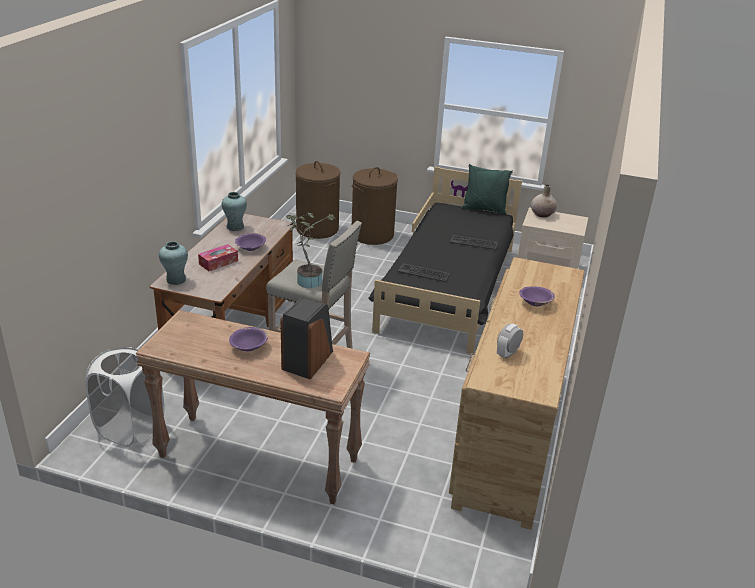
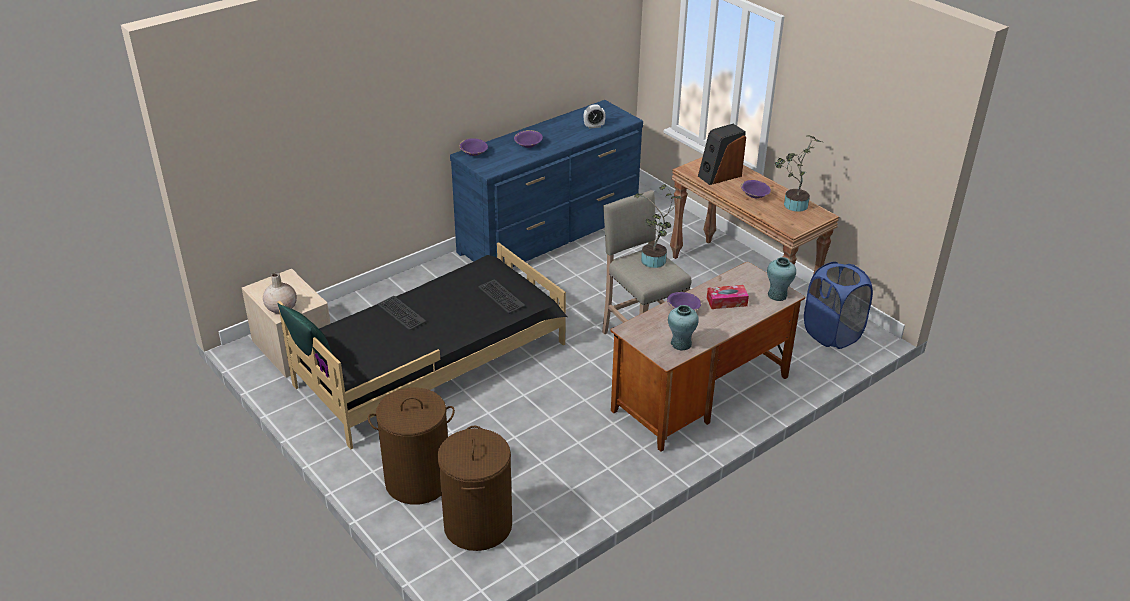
camera: 145 degrees left, 5 degrees up
white laundry basket [85,347,165,447] -> blue laundry basket [804,262,873,349]
brown dresser [449,257,585,530] -> blue dresser [450,100,643,267]
none -> purple bowl [459,138,488,156]
none -> potted plant [775,135,822,212]

